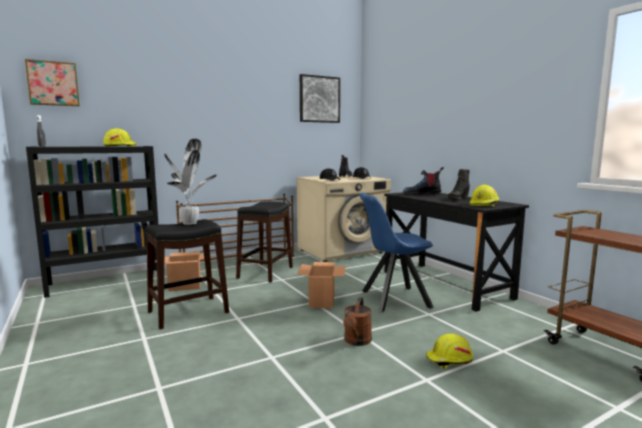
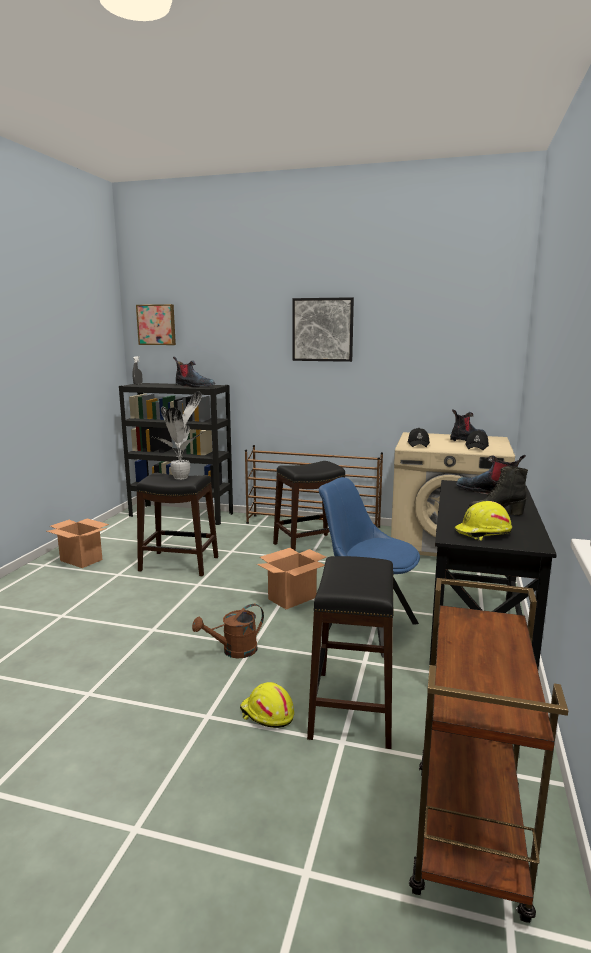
camera: 45 degrees right, 5 degrees up
yellow hard hat [103,128,137,146] -> boot [173,357,215,387]
cardboard box [155,252,204,291] -> cardboard box moved to [47,519,109,568]
picture [300,74,340,123] -> picture moved to [292,297,354,362]
none -> black stool [307,556,394,749]

